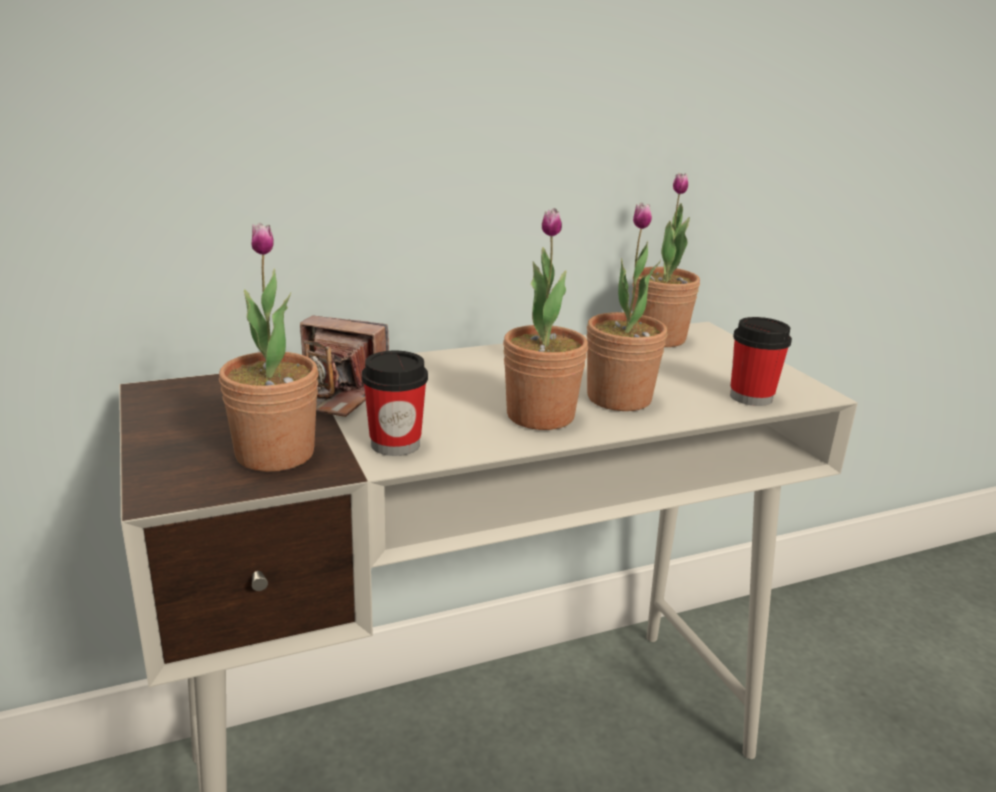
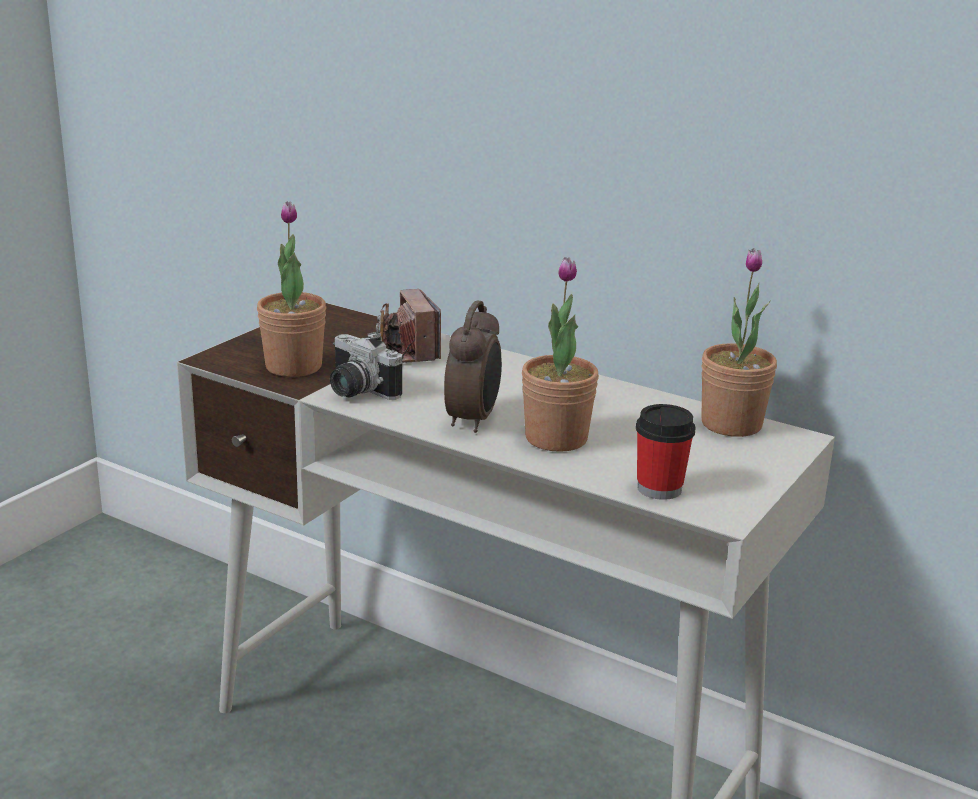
camera: 55 degrees right, 0 degrees up
cup [362,351,428,456] -> camera [330,332,402,400]
potted plant [503,208,588,430] -> alarm clock [444,301,502,433]

